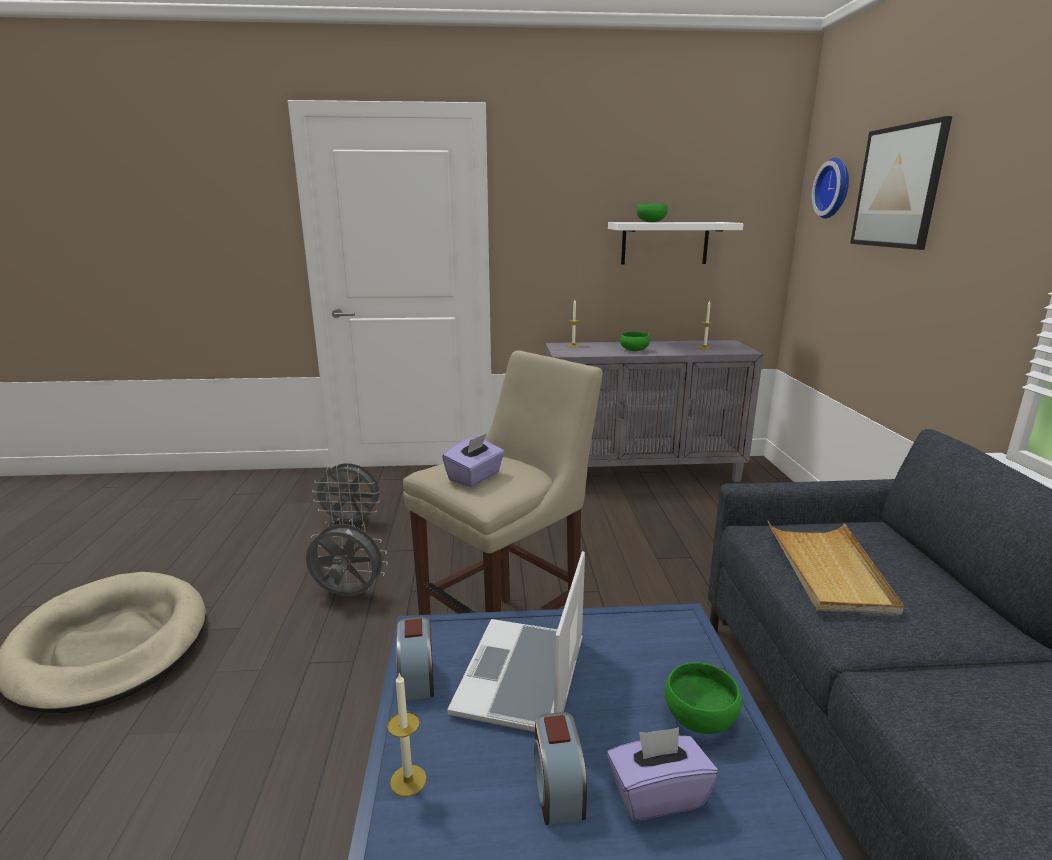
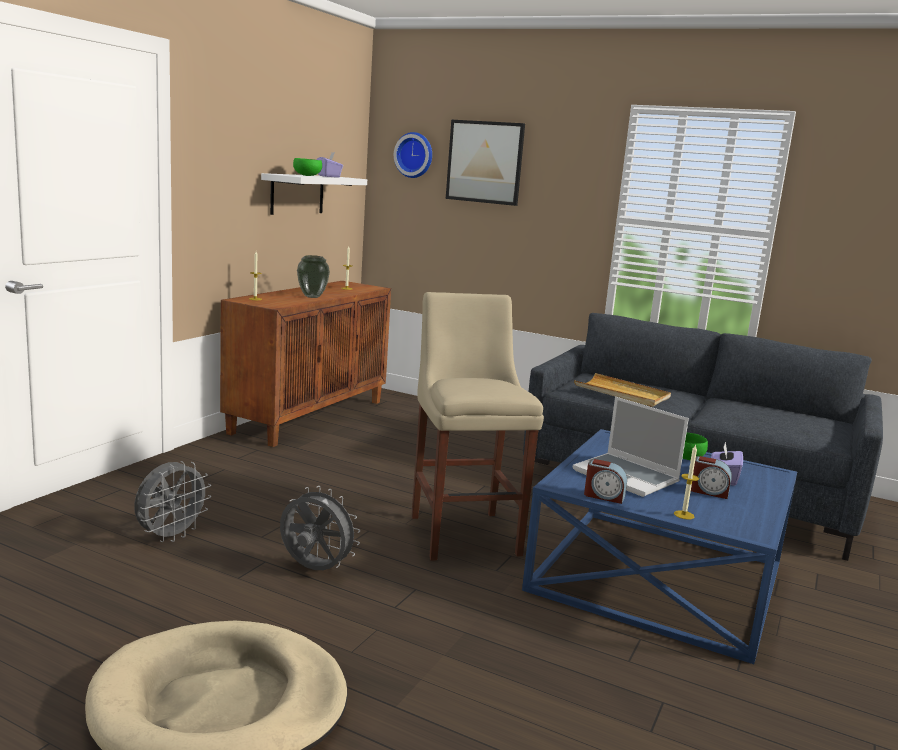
camera: 60 degrees left, 5 degrees down
grey fan [306,518,388,596] -> grey fan turned 75 degrees clockwise [280,486,360,570]
purple tissue box [442,433,505,487] -> purple tissue box moved to [317,152,343,178]
grey cabinet [545,340,763,482] -> brown cabinet [220,281,391,447]
green bowl [620,331,650,351] -> vase [297,255,330,298]

